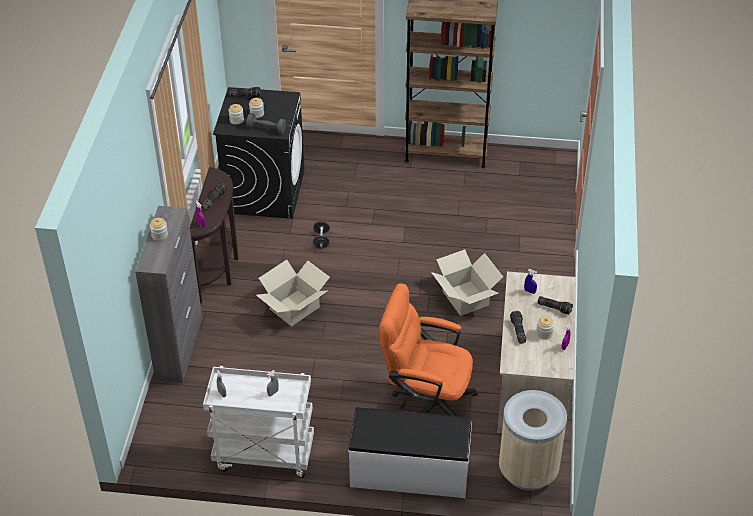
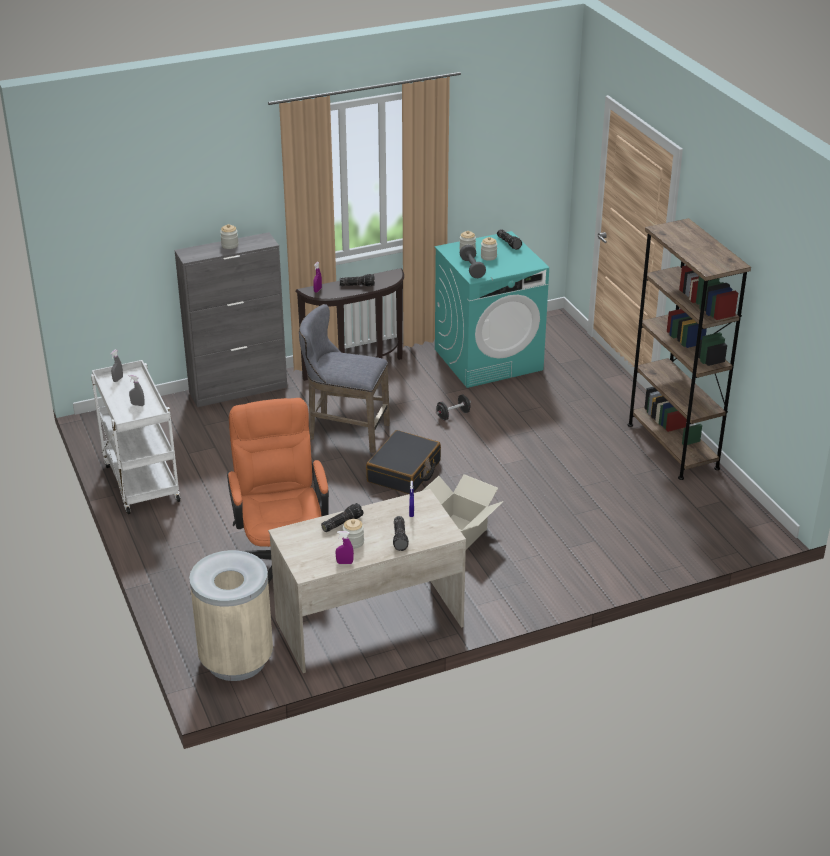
camera: 60 degrees right, 10 degrees down
black washing machine [213,87,305,219] -> turquoise washing machine [435,231,549,388]
cardboard box [256,260,330,327] -> grey stool [299,304,390,453]
white bench [348,407,472,498] -> none
none -> black suitcase [366,430,441,494]

